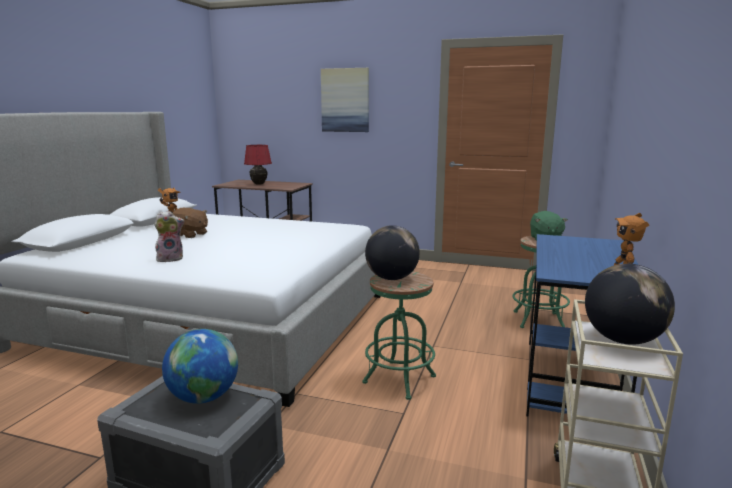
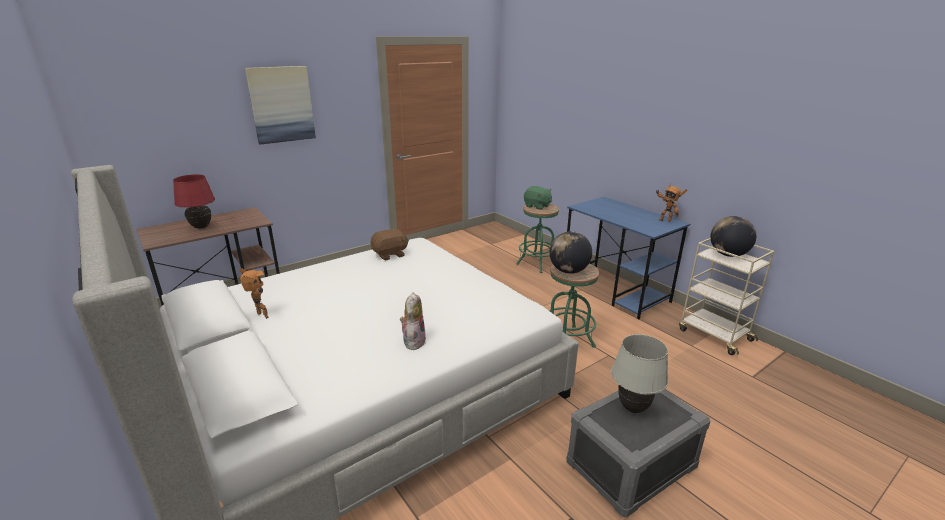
camera: 55 degrees left, 10 degrees up
globe [162,329,238,404] -> white table lamp [611,334,668,413]
brown plush toy [172,208,208,238] -> brown plush toy moved to [370,228,409,260]

